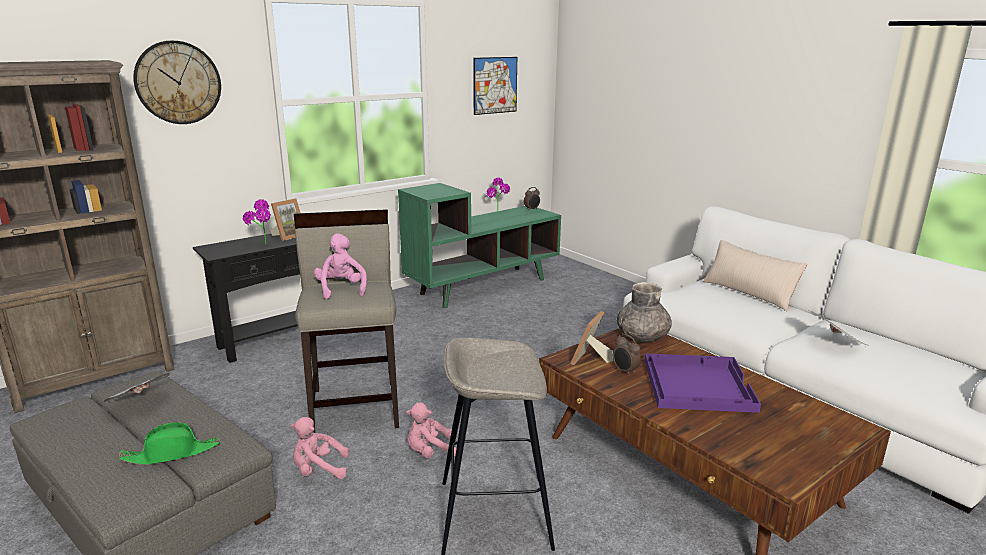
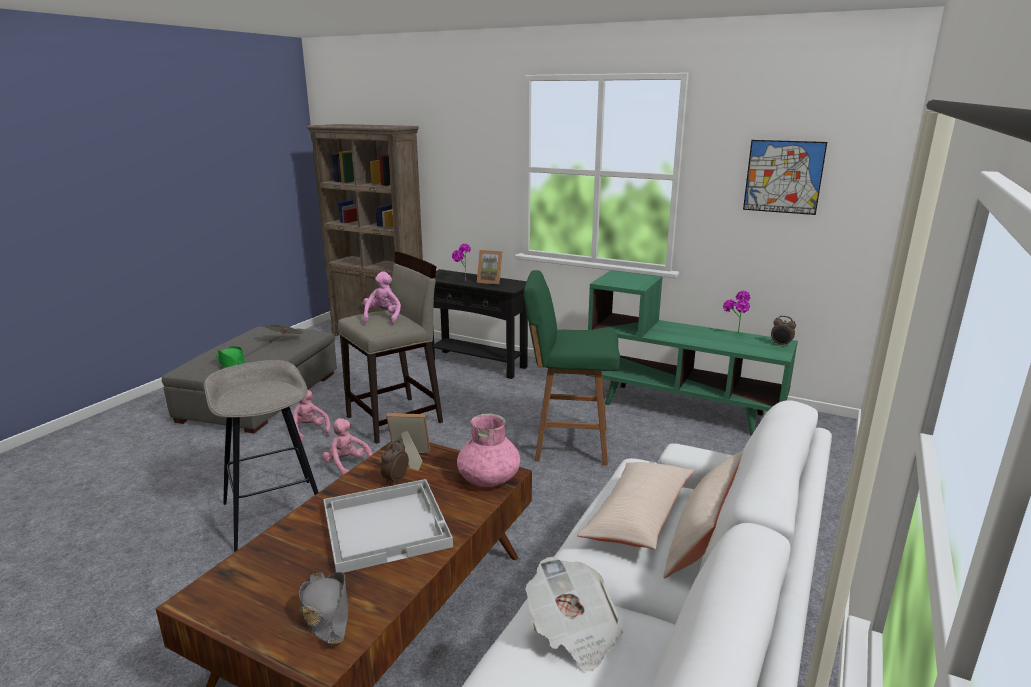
camera: 65 degrees right, 0 degrees up
wall clock [133,41,221,124] -> none
pink plush toy [314,233,367,299] -> pink plush toy turned 45 degrees counterclockwise [363,271,401,325]
grey vase [617,282,672,342] -> pink vase [457,414,520,487]
purple tray [644,353,761,413] -> white tray [323,479,453,573]
none -> grey hat [299,572,348,644]
none -> green stool [524,270,620,465]
none -> beige pillow [577,462,694,550]

